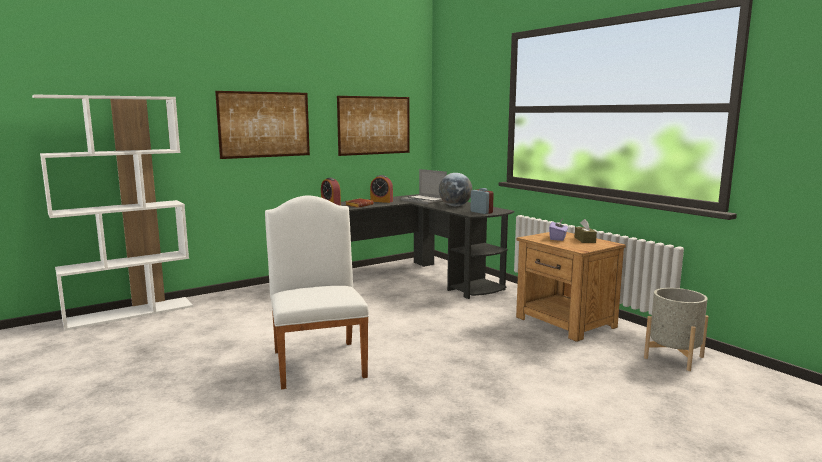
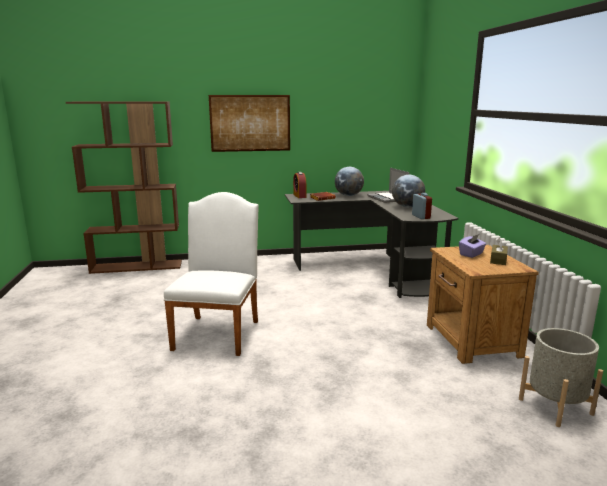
camera: 25 degrees right, 5 degrees up
white bookcase [32,94,193,331] -> brown bookcase [66,101,182,274]
picture [337,96,409,156] -> none
alarm clock [370,175,393,203] -> globe [335,167,364,196]

